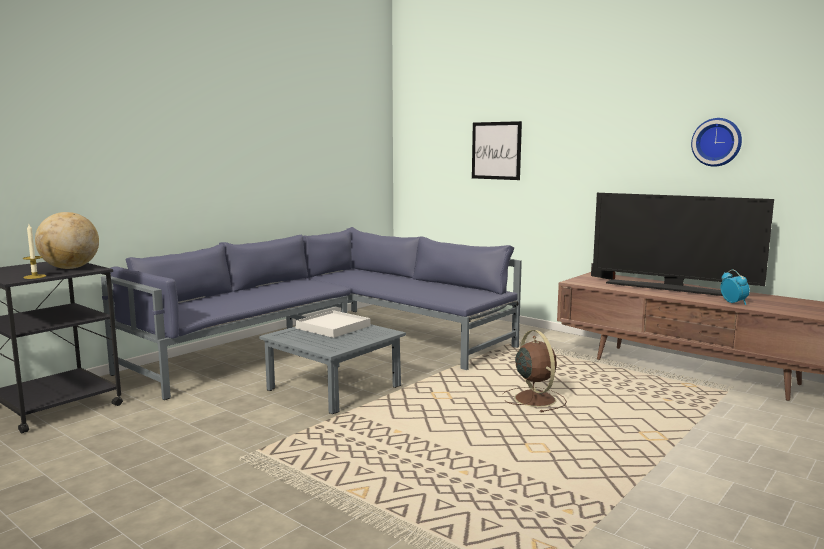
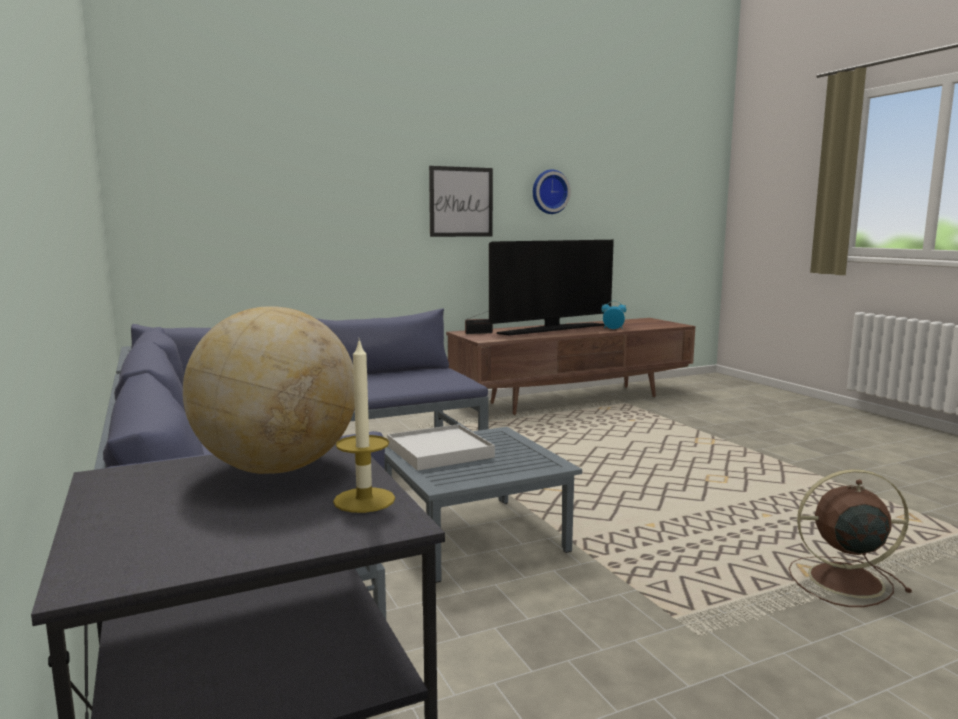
camera: 65 degrees left, 0 degrees up
picture [472,121,522,180] -> picture moved to [429,166,493,237]
brown fan [503,330,567,412] -> brown fan moved to [789,469,912,607]

